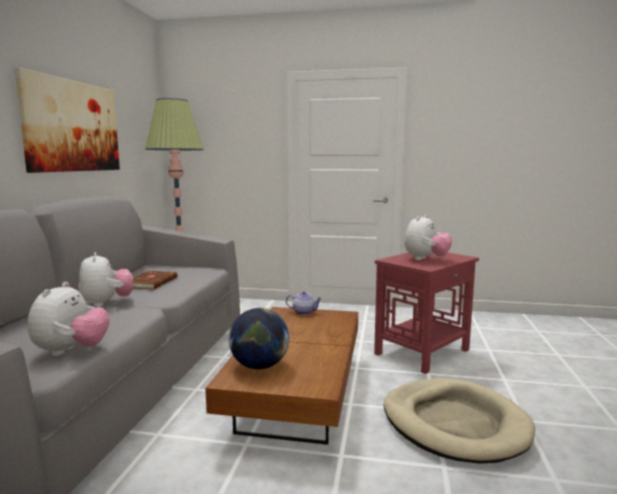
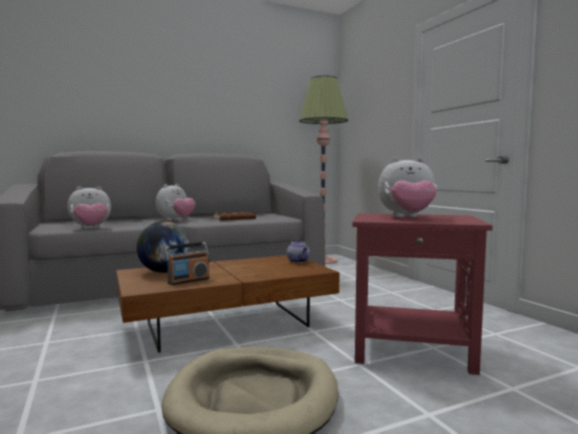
camera: 55 degrees right, 5 degrees down
picture [15,67,120,173] -> none
none -> radio [164,242,210,285]

